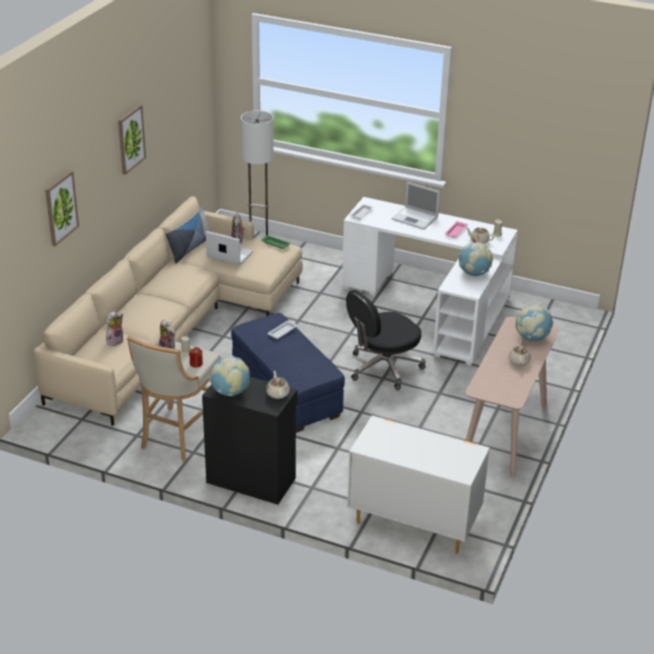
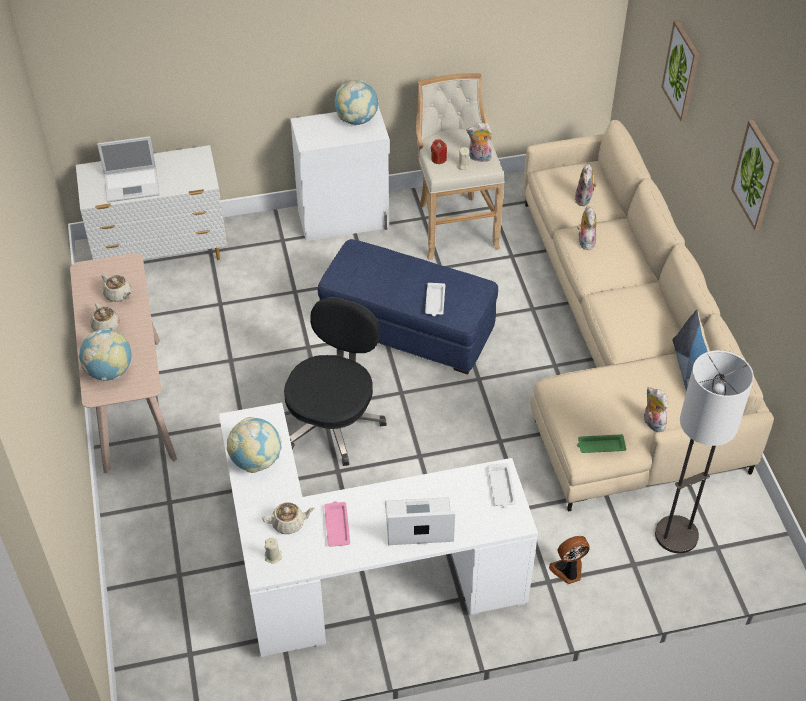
camera: 145 degrees right, 15 degrees up
black cabinet [202,377,297,505] -> white cabinet [291,106,390,241]
laptop [206,231,253,265] -> laptop moved to [97,136,160,203]
beige teapot [266,371,290,399] -> beige teapot moved to [102,274,132,302]
none -> fan [549,536,590,584]
none -> plush toy [577,206,596,250]

